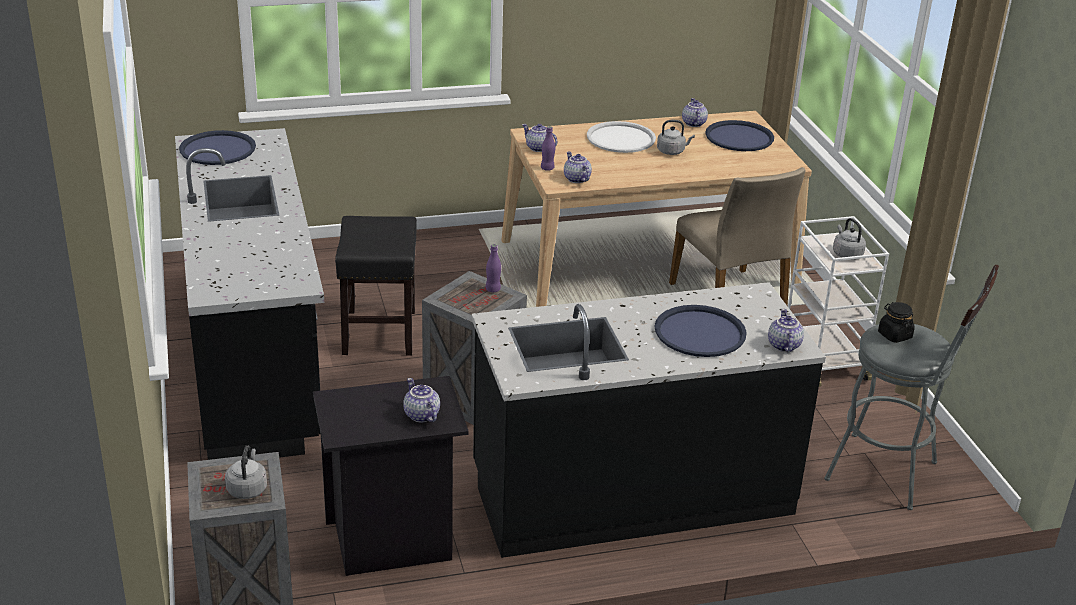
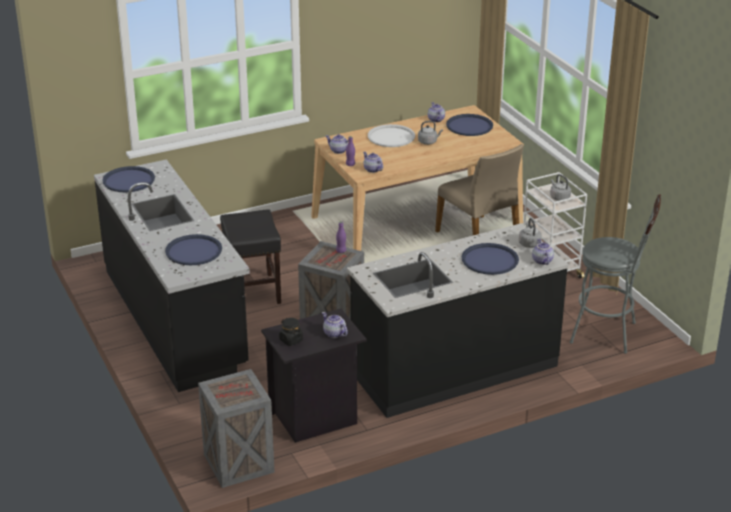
camera: 10 degrees left, 0 degrees up
grey kettle [225,445,267,499] -> grey kettle moved to [519,218,542,248]
black jar [878,302,914,343] -> black jar moved to [279,318,303,346]
none -> blue tray [165,234,222,265]

